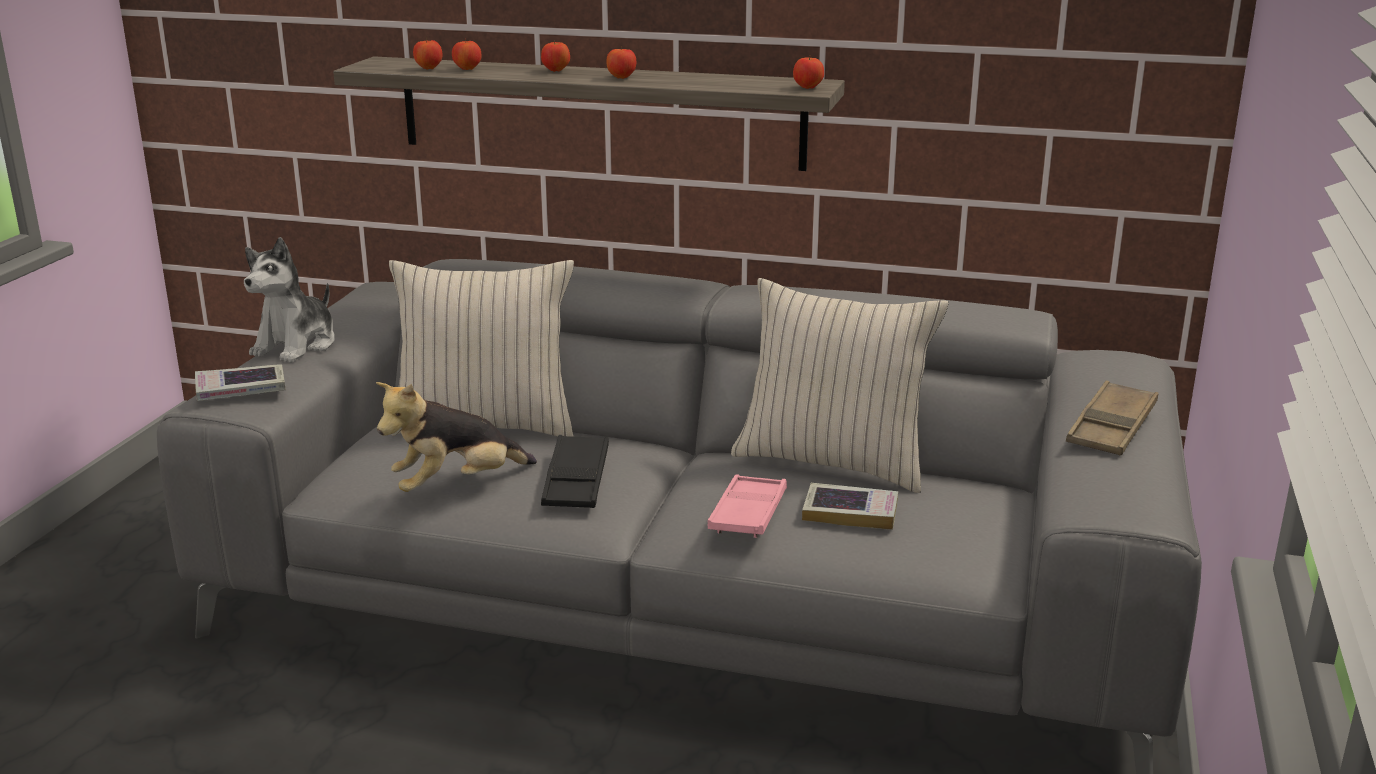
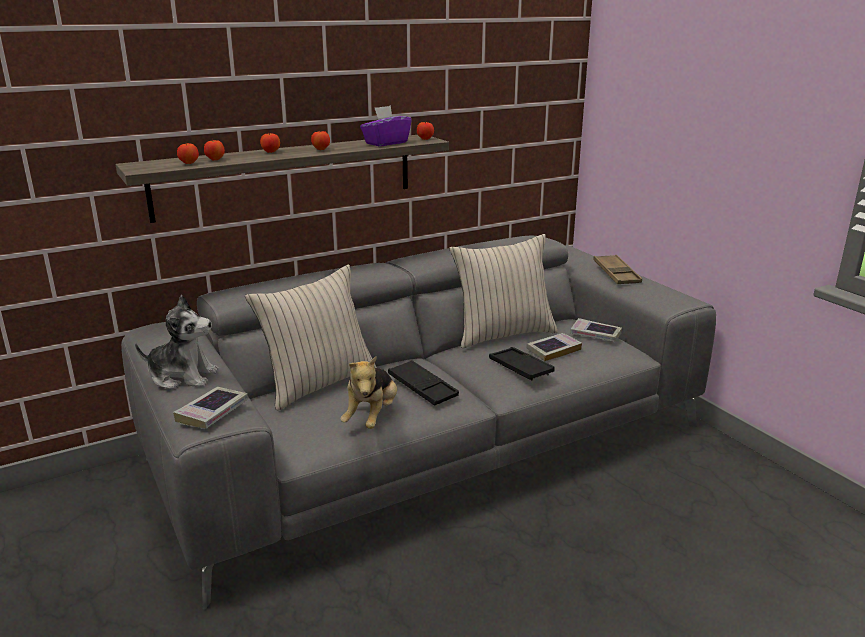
camera: 45 degrees left, 0 degrees up
plush toy [244,237,335,363] -> plush toy turned 60 degrees counterclockwise [135,295,219,389]
pink tray [708,474,787,538] -> black tray [489,347,555,380]
none -> purple tissue box [360,106,412,146]
none -> book [570,318,622,342]

